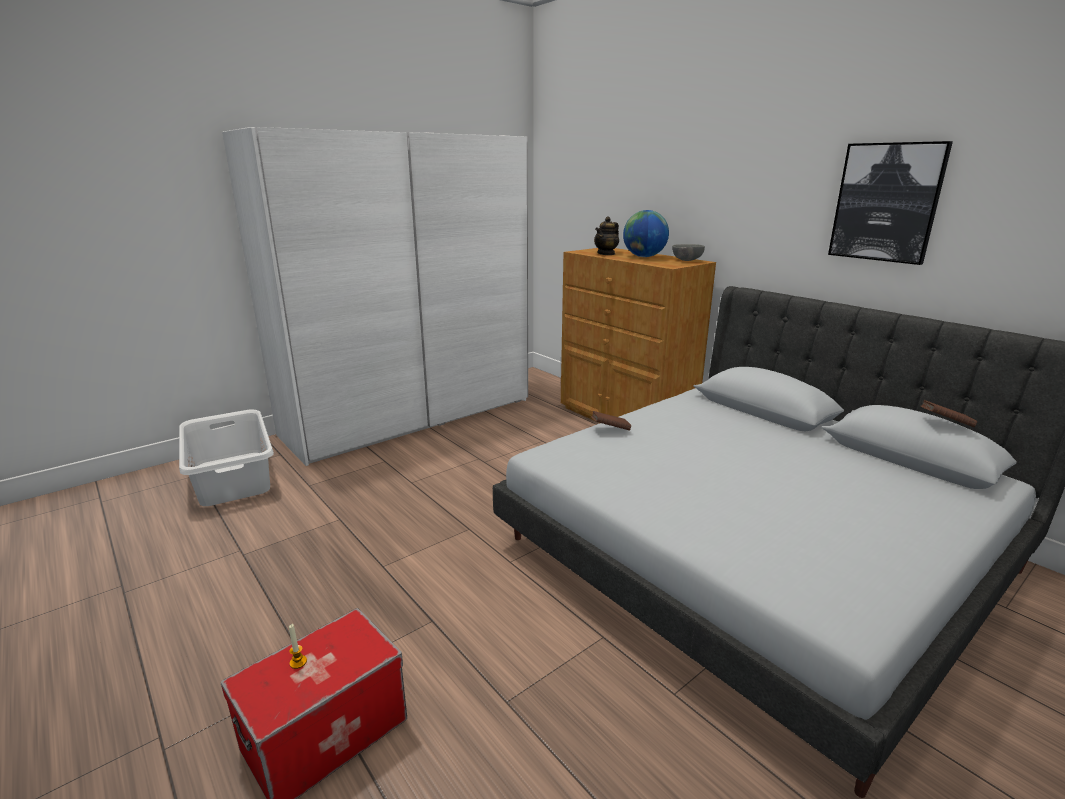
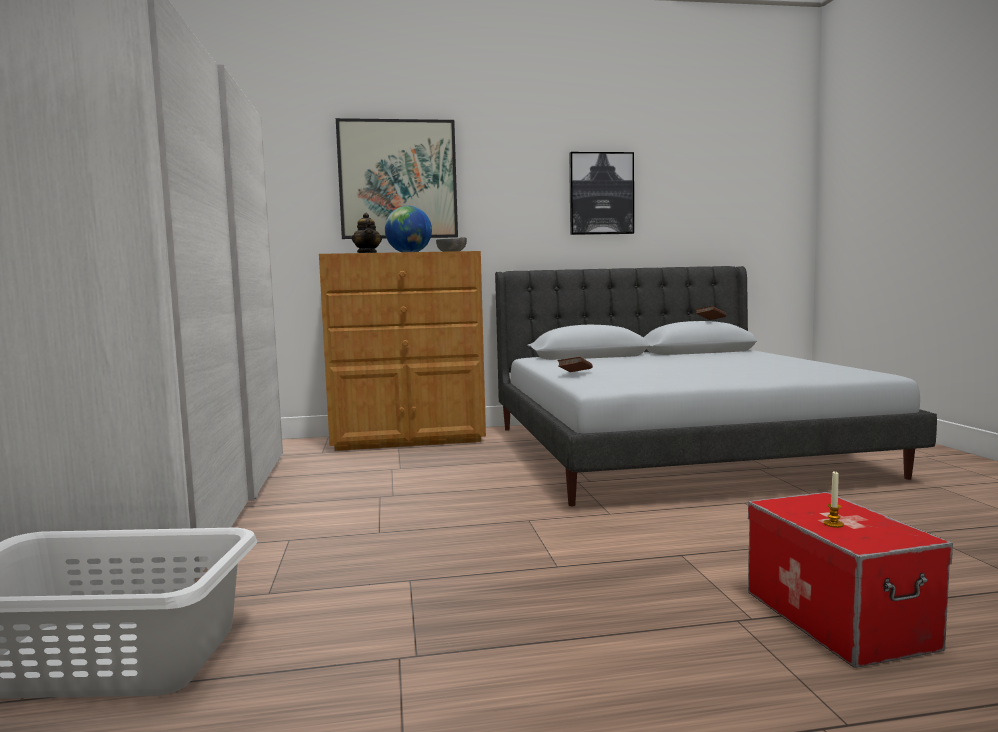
camera: 60 degrees left, 15 degrees down
none -> picture [336,118,458,239]

